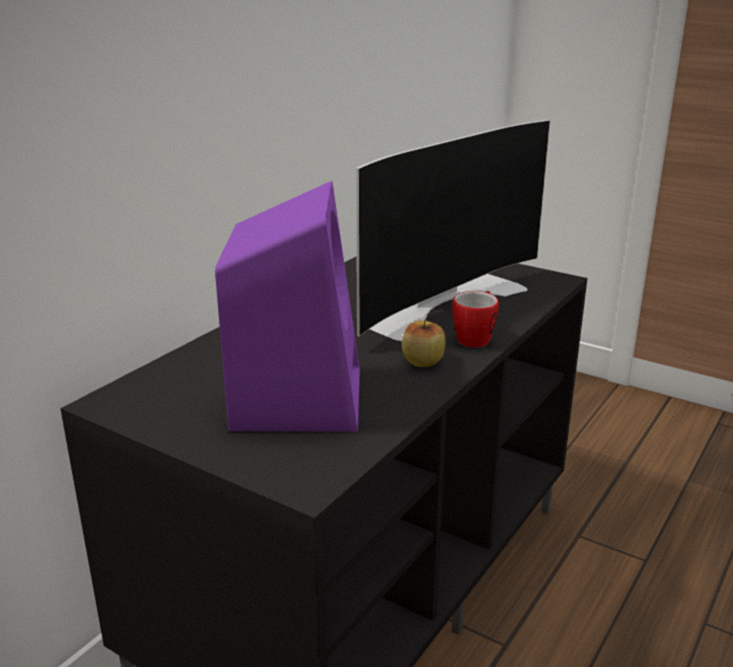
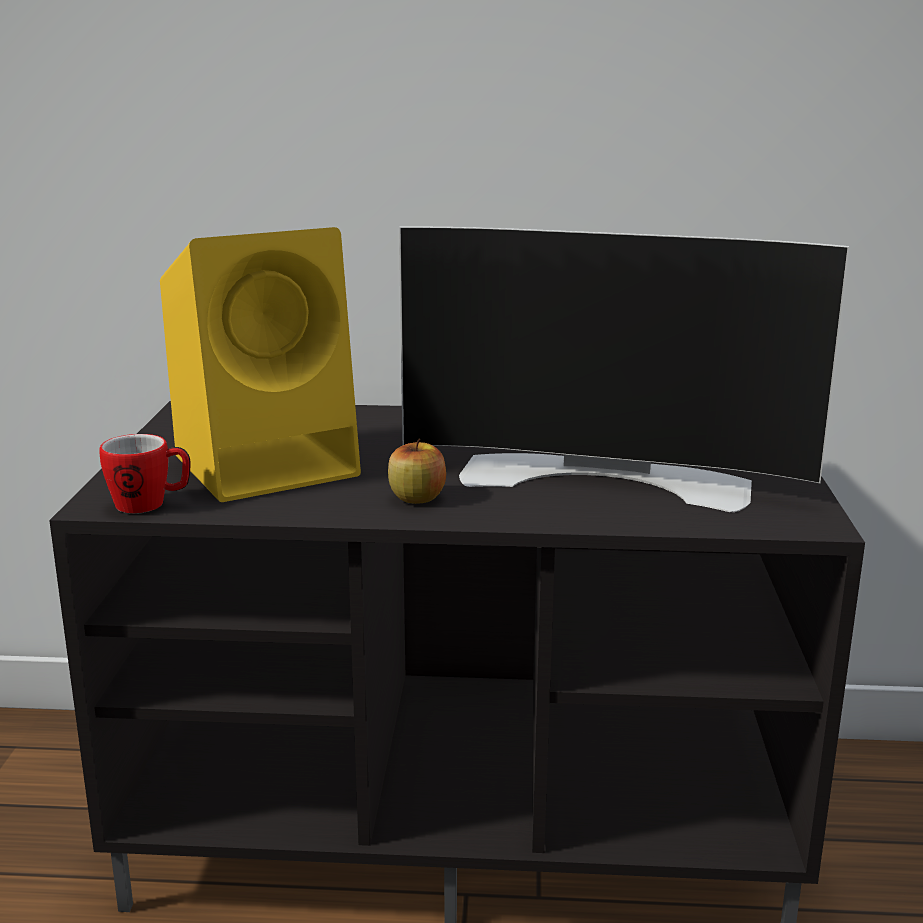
camera: 60 degrees right, 5 degrees down
purple speaker [215,181,360,432] -> yellow speaker [160,227,361,502]
mug [452,291,499,348] -> mug moved to [99,434,190,513]

